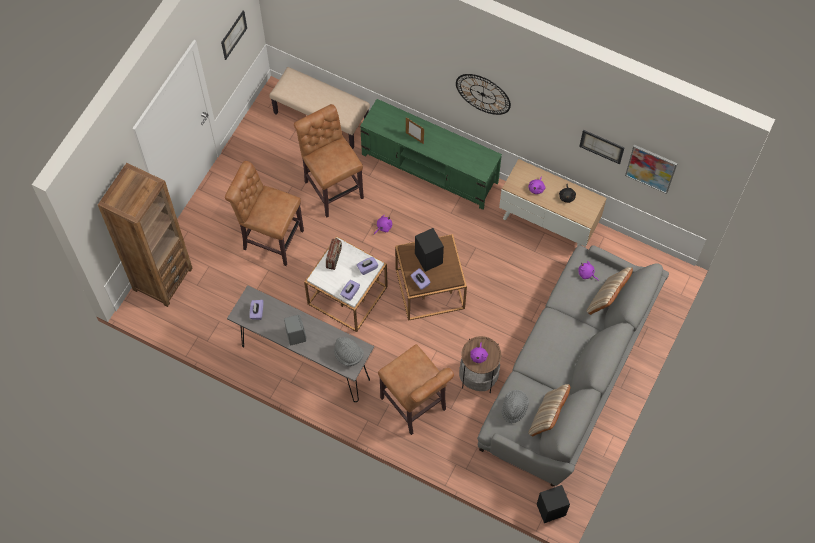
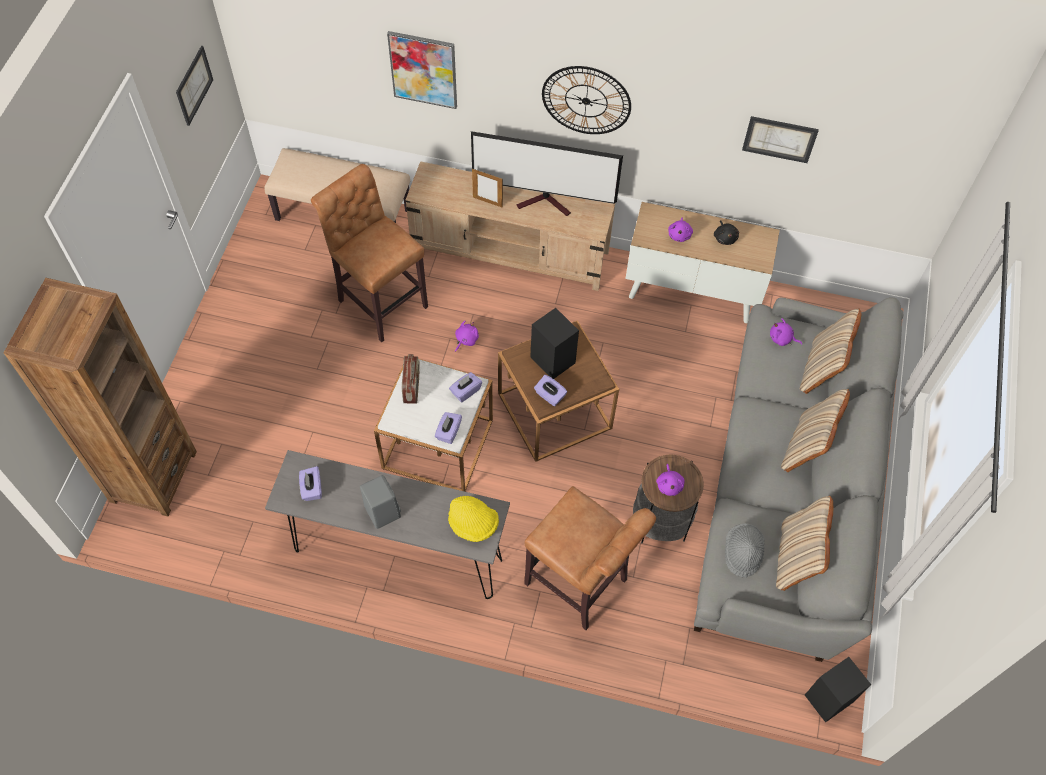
camera: 15 degrees left, 5 degrees down
brown stool [225,161,304,266] -> none
grey hat [334,337,364,366] -> yellow hat [448,496,499,542]
green tv stand [360,99,502,210] -> beige tv stand [405,161,615,291]
picture [625,145,678,194] -> picture moved to [387,31,457,109]
none -> television [471,131,623,216]
none -> beige pillow [781,389,850,472]

